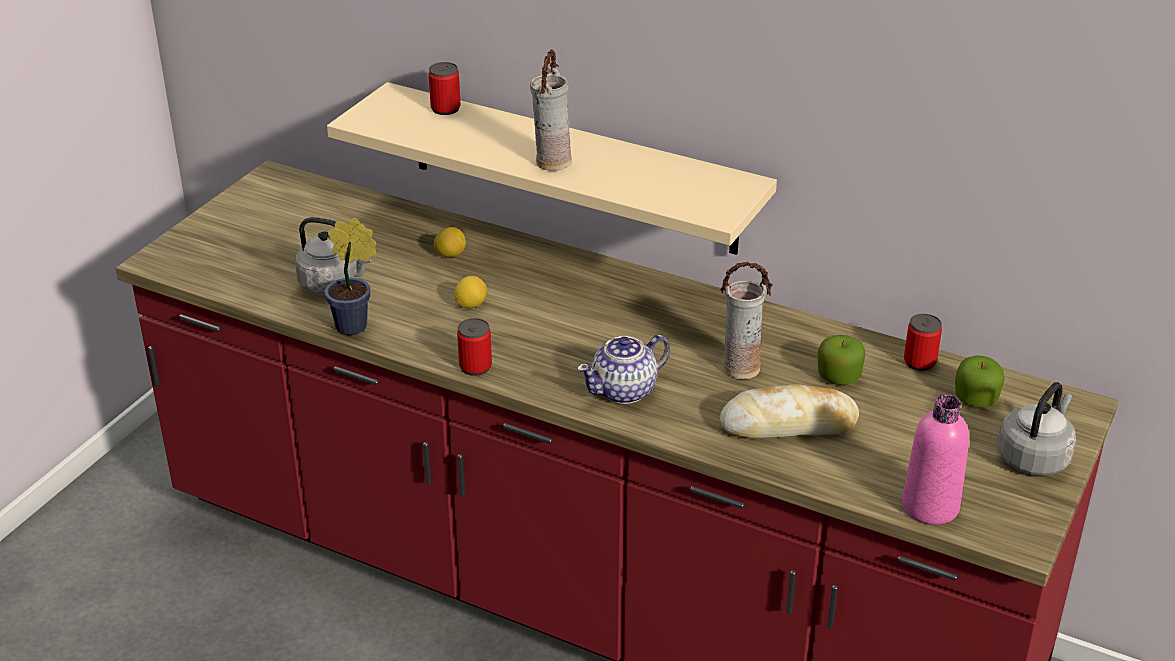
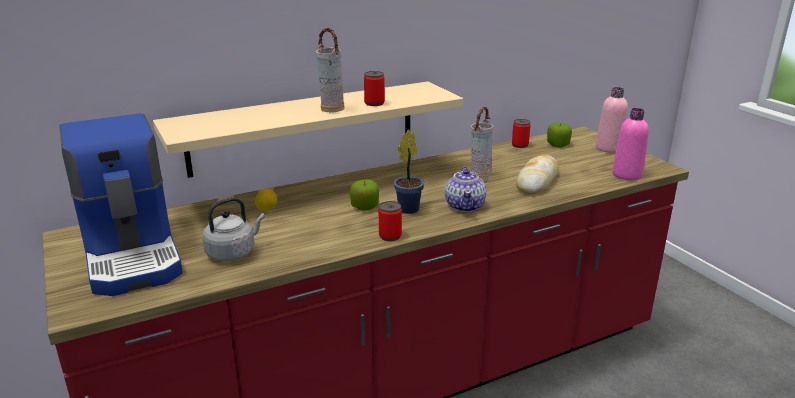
camera: 55 degrees left, 10 degrees down
potted plant [325,218,377,335] -> potted plant moved to [394,129,424,214]
can [429,62,461,115] -> can moved to [364,71,385,106]
lemon [454,276,487,308] -> none
apple [818,335,866,385] -> apple moved to [350,179,379,211]
grey kettle [998,382,1076,475] -> pink bottle [596,87,628,153]
none -> coffee machine [59,113,183,296]

